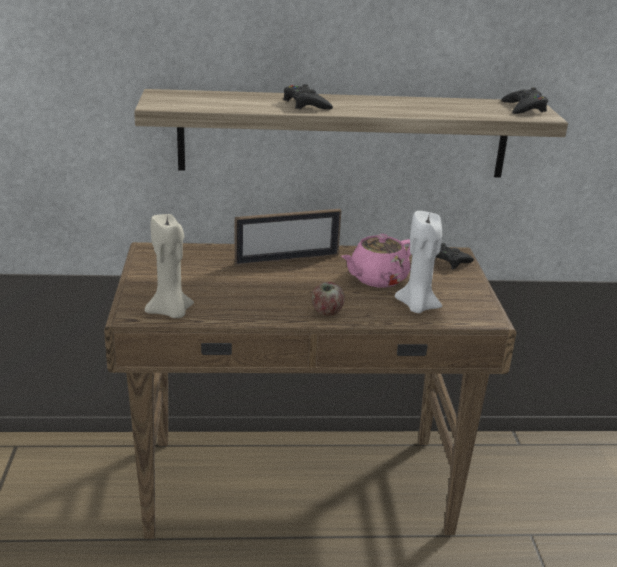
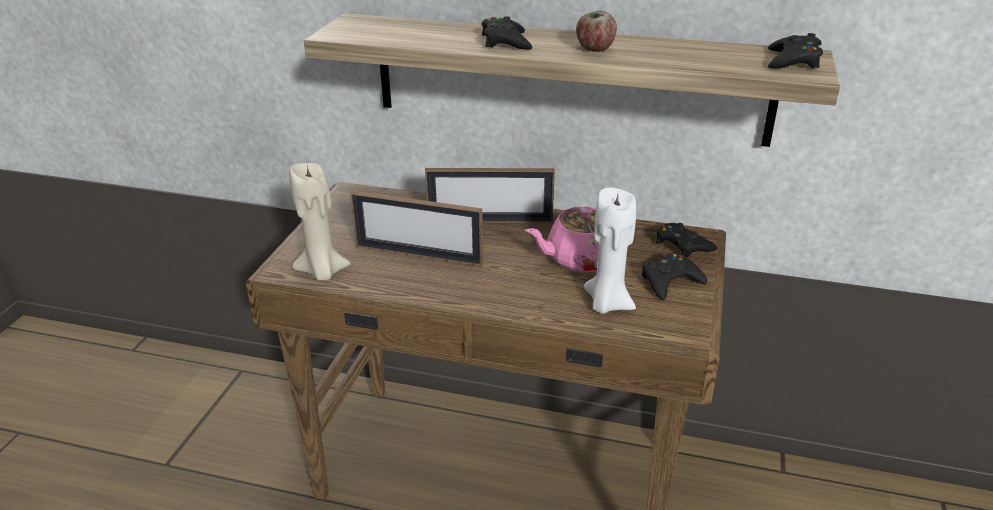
camera: 20 degrees right, 5 degrees up
apple [311,282,345,316] -> apple moved to [576,11,617,52]
none -> picture frame [350,191,483,266]
none -> black game controller [642,253,707,300]

